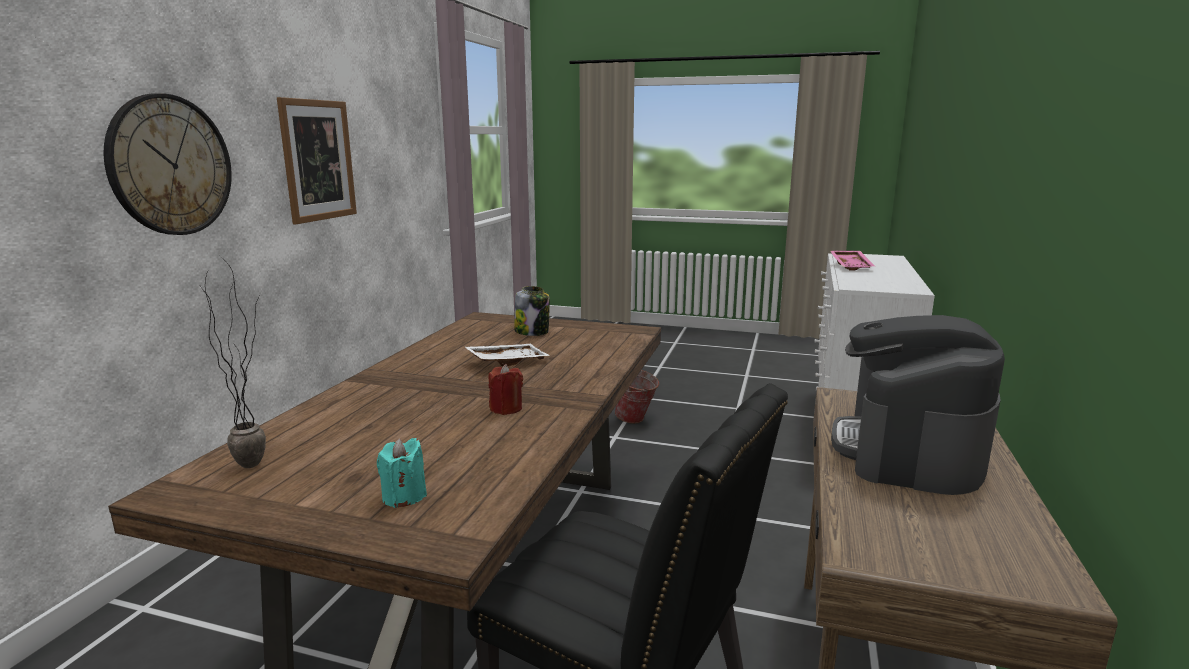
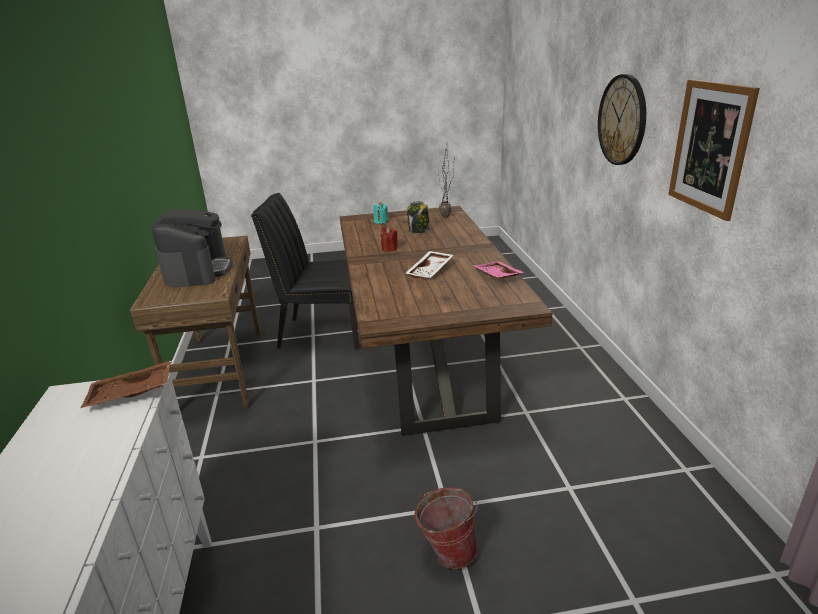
camera: 155 degrees right, 10 degrees up
jar [514,286,550,336] -> jar moved to [407,201,431,233]
pink tray [830,251,875,271] -> pink tray moved to [473,261,524,279]
none -> brown tray [80,360,172,408]

